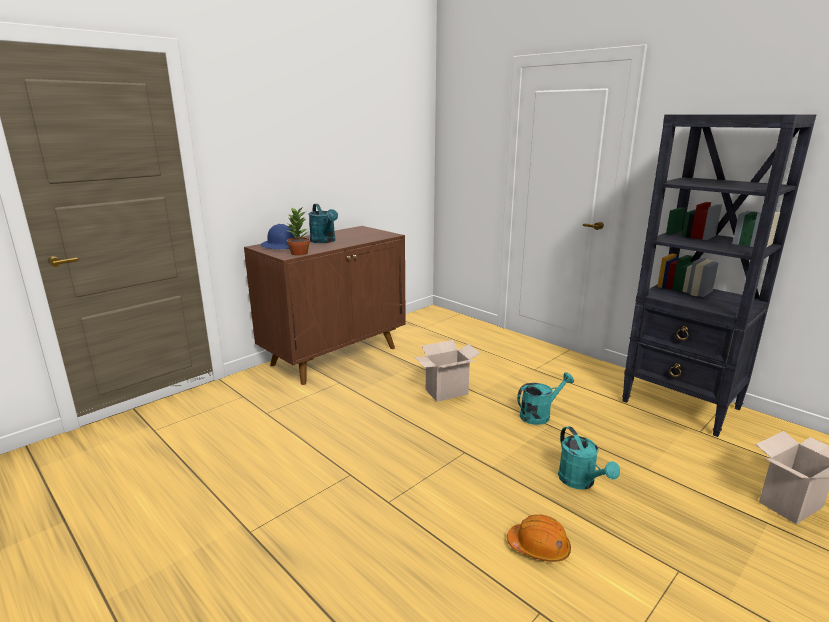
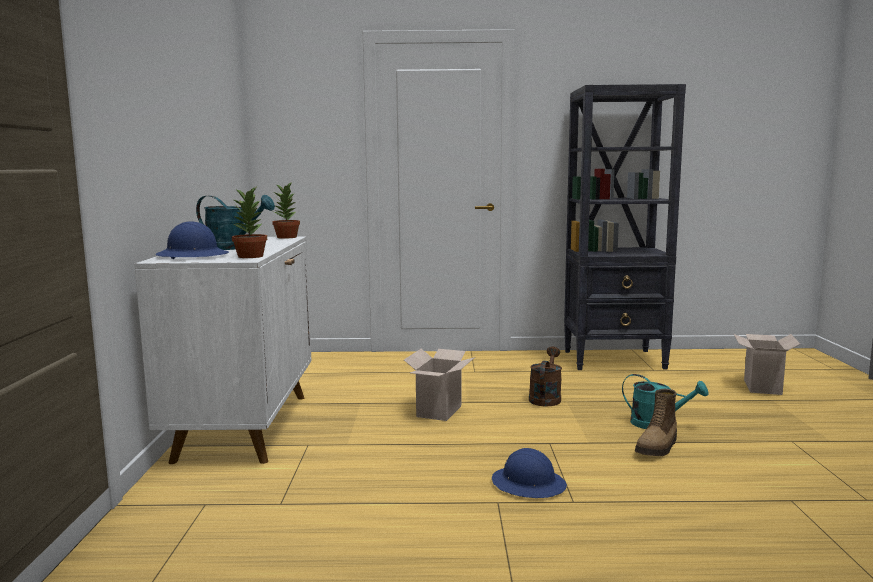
camera: 45 degrees left, 10 degrees down
brown cabinet [244,226,406,385] -> white cabinet [135,236,312,464]
orange hard hat [507,514,571,562] -> none
turquoise watering can [517,372,574,425] -> brown watering can [529,347,562,406]
none -> potted plant [272,182,300,239]
none -> blue hard hat [492,448,567,498]
none -> boot [635,389,677,456]

